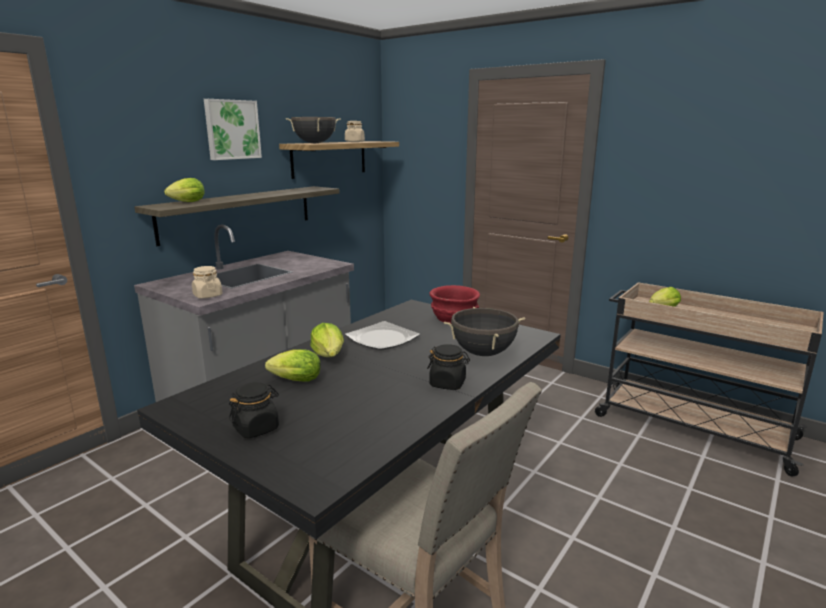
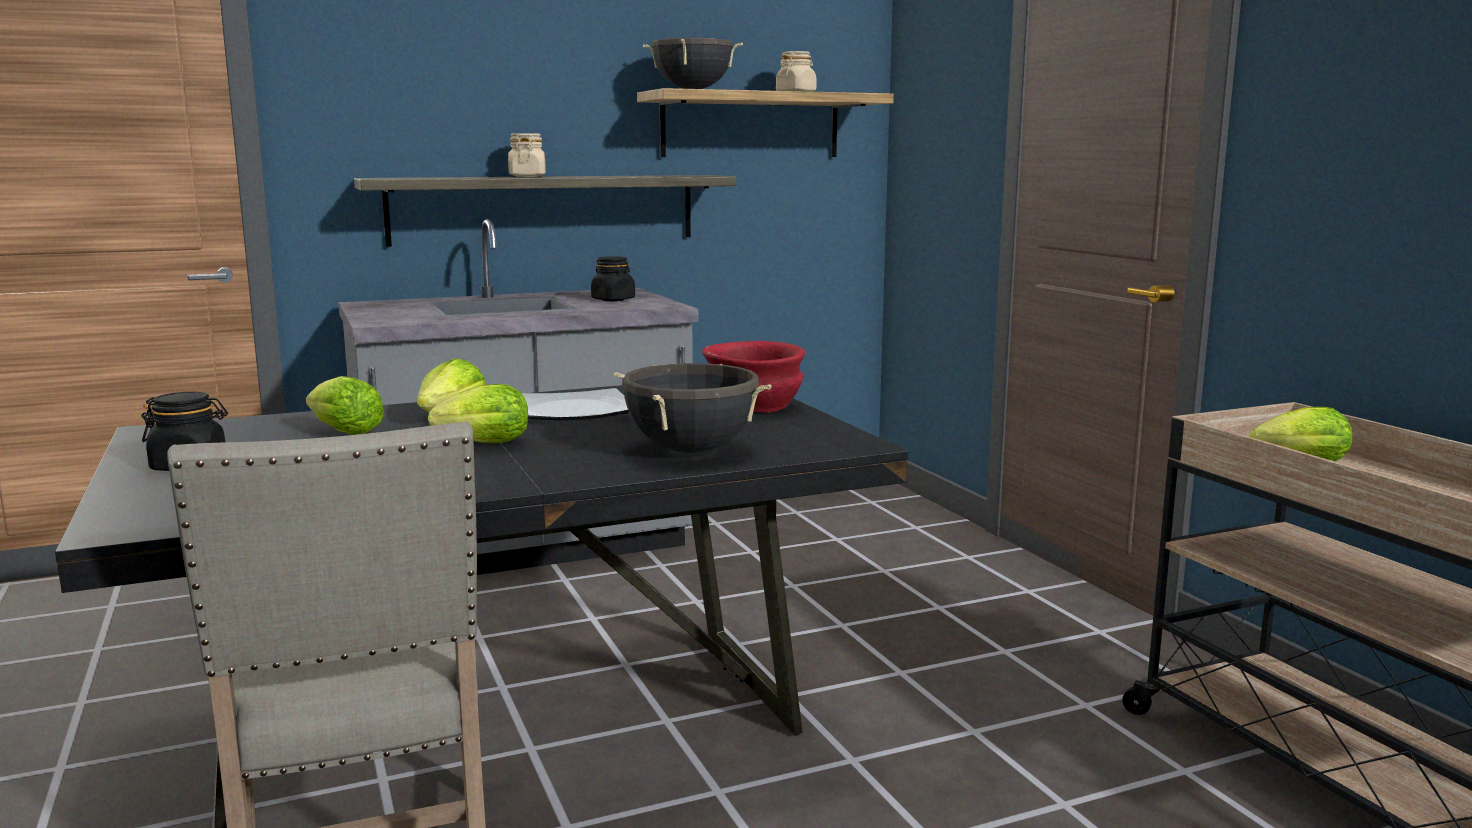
camera: 30 degrees right, 5 degrees down
lettuce [164,178,205,202] -> lettuce moved to [428,384,528,443]
beige jar [192,266,222,299] -> beige jar moved to [508,133,546,177]
picture [204,99,262,160] -> none
black jar [427,344,470,390] -> black jar moved to [591,256,635,301]

